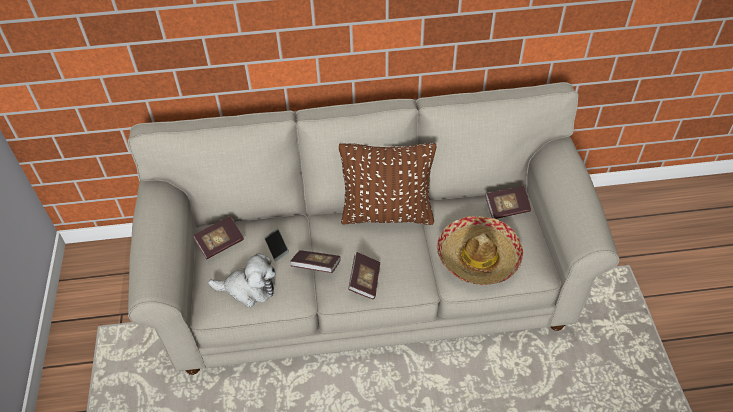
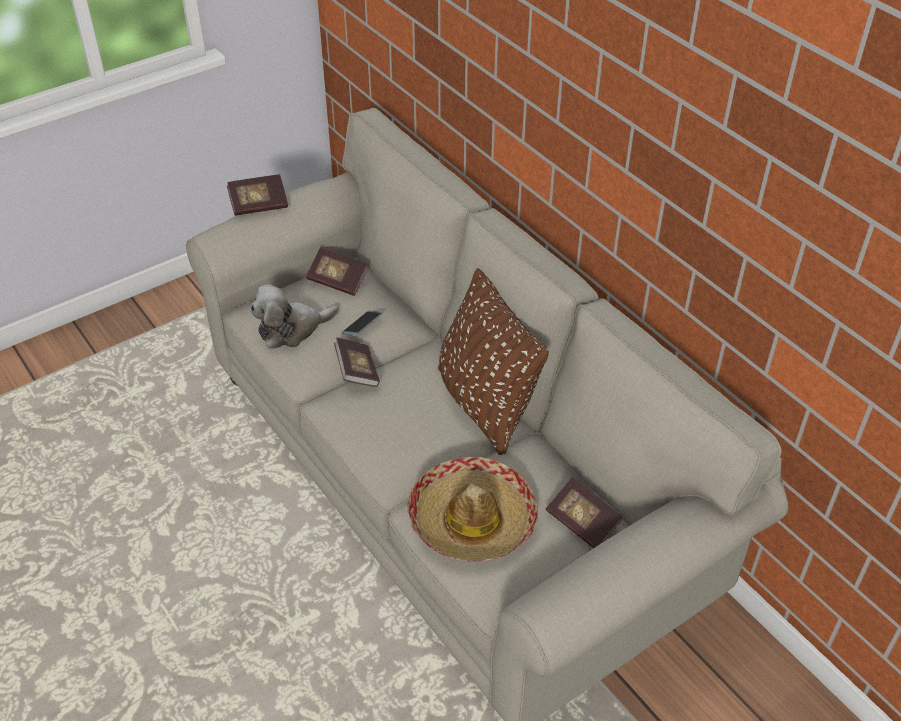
camera: 60 degrees right, 5 degrees down
plush toy [208,253,275,307] -> plush toy turned 90 degrees clockwise [250,284,339,349]
book [348,252,380,299] -> book moved to [227,174,288,216]

